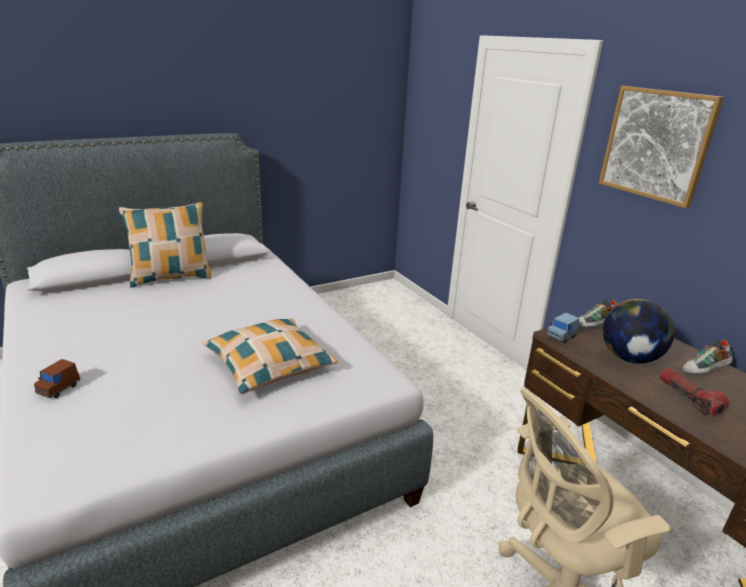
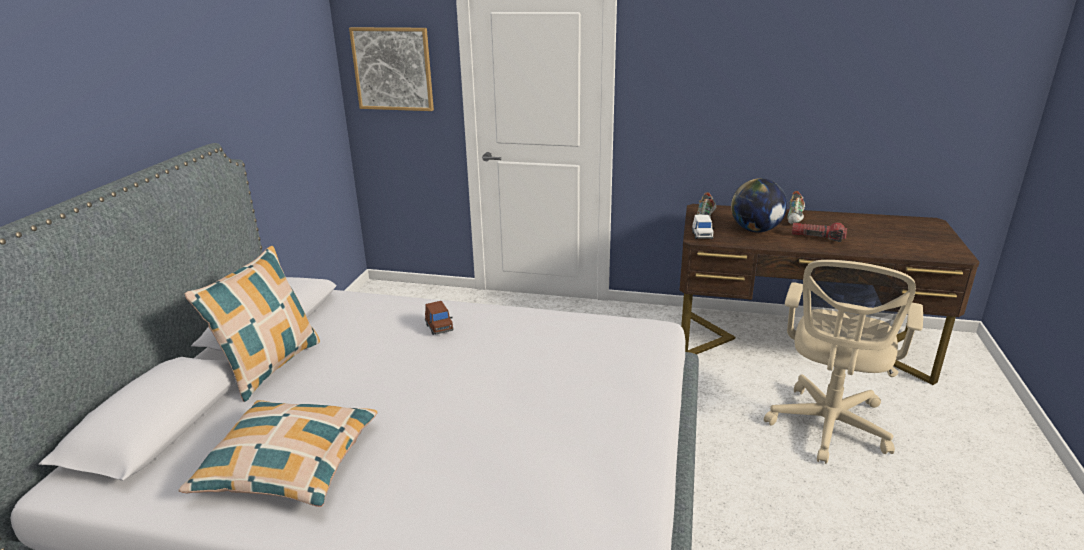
camera: 45 degrees left, 0 degrees up
brown toy car [34,359,81,398] -> brown toy car moved to [425,301,454,335]
pillow [203,319,338,394] -> pillow moved to [178,400,378,507]
blue toy car [546,313,579,343] -> white toy car [692,215,714,239]
picture [599,86,724,208] -> picture moved to [349,27,434,111]

